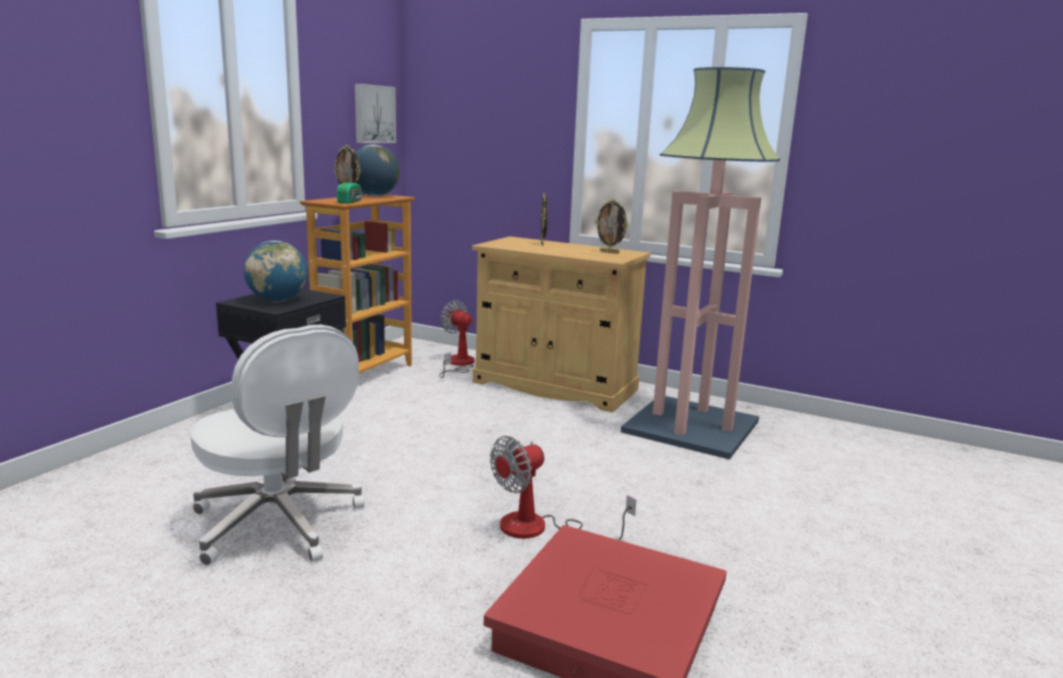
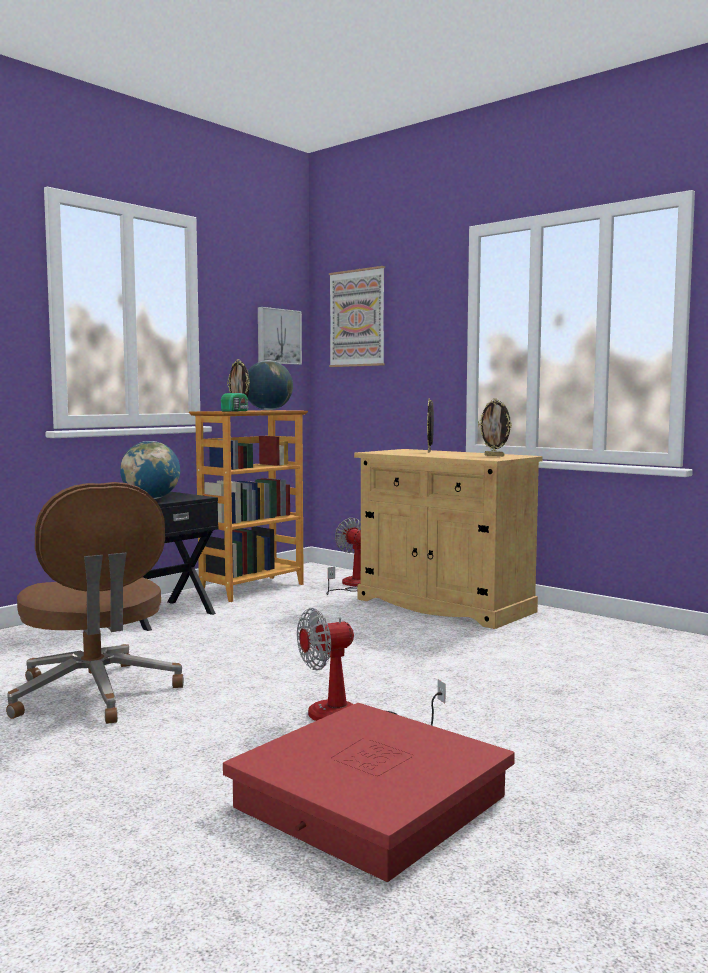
camera: 15 degrees right, 10 degrees down
white office chair [190,325,365,566] -> brown office chair [6,482,184,724]
floor lamp [621,67,780,460] -> none
none -> picture [329,266,385,367]

